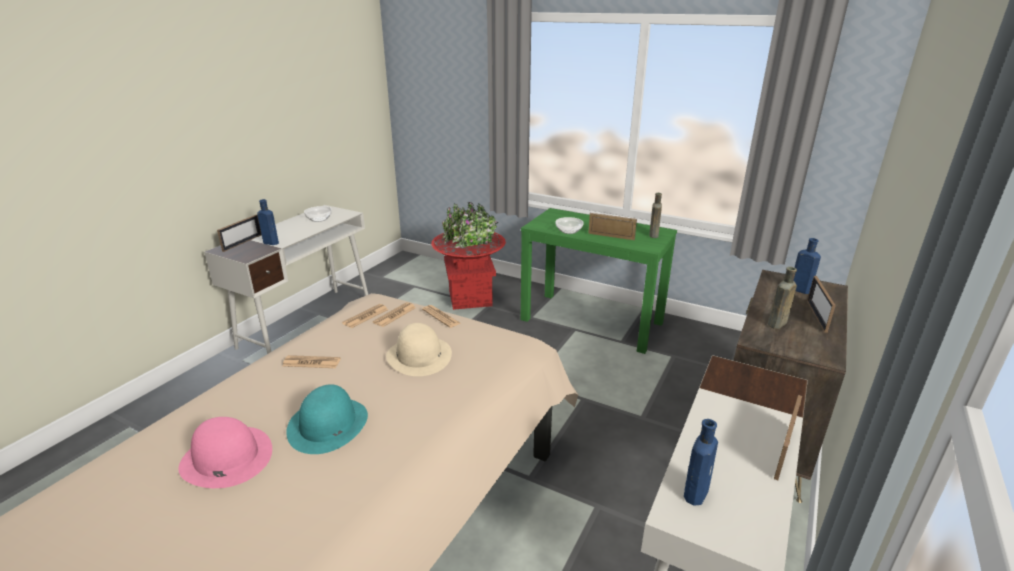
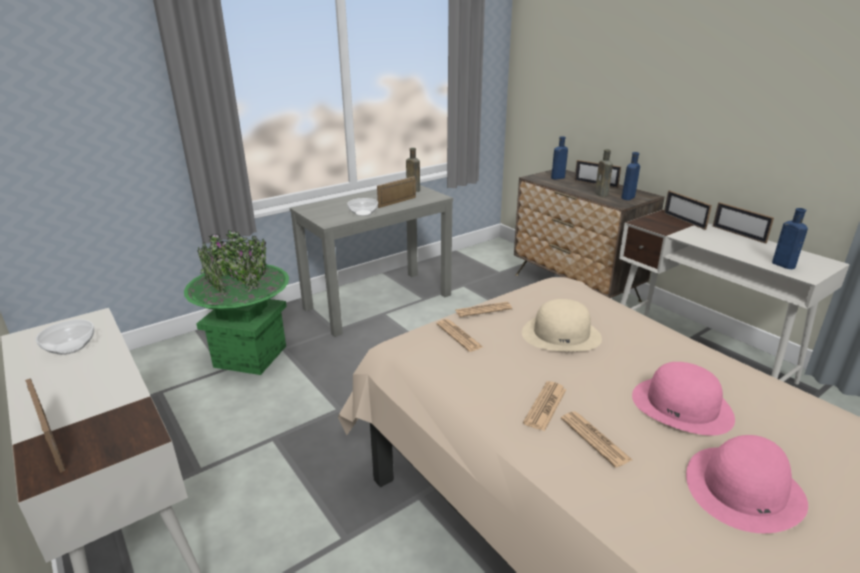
camera: 65 degrees left, 0 degrees up
blue bottle [257,199,279,245] -> blue bottle moved to [621,152,640,200]
turquoise hat [286,384,368,454] -> pink hat [632,362,735,436]
newspaper [342,304,388,328] -> newspaper moved to [561,411,632,467]
red planter [431,202,506,310] -> green planter [184,230,289,375]
green console table [521,208,677,354] -> grey console table [290,185,453,337]
none -> picture frame [664,190,712,230]

